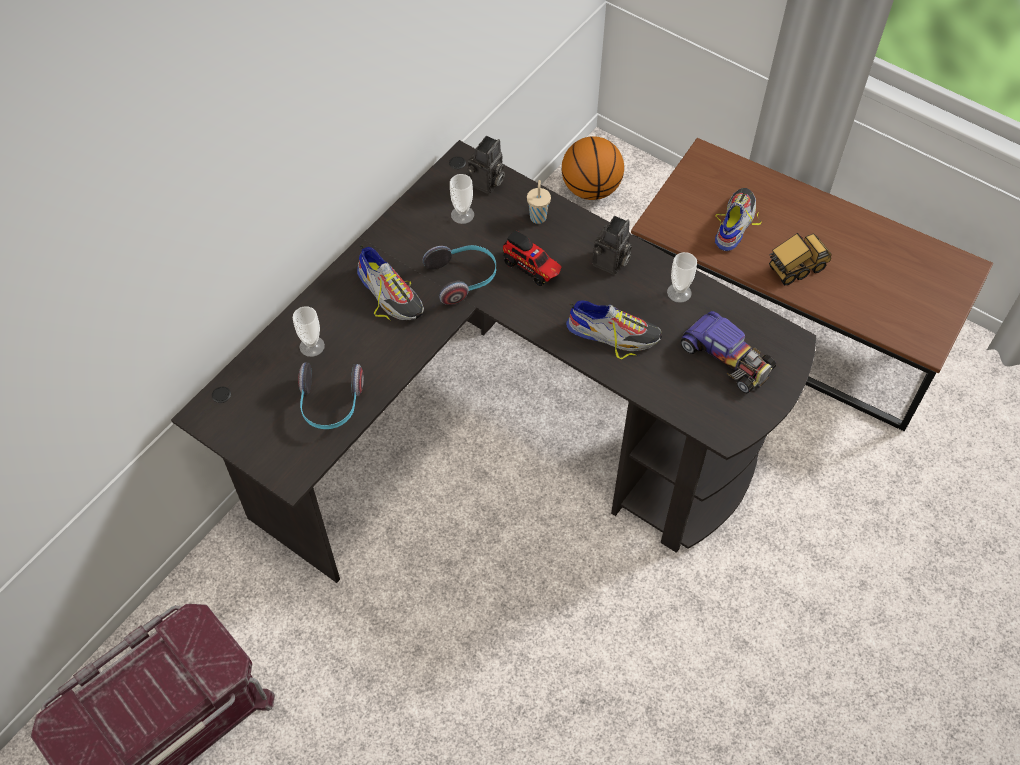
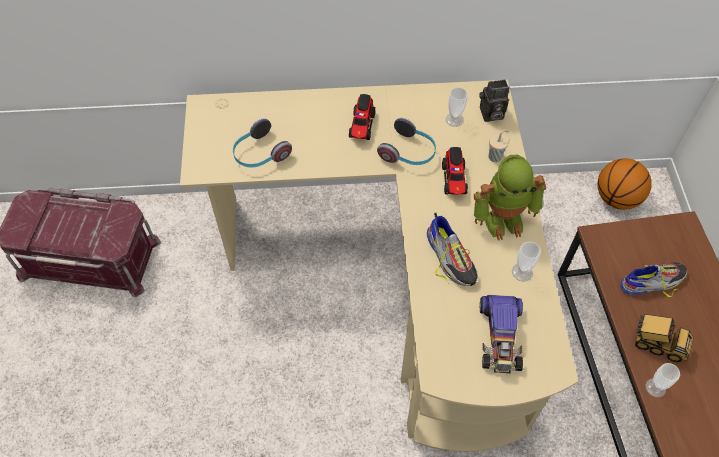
camera: 50 degrees right, 0 degrees up
black desk [171,140,816,583] -> beige desk [180,80,578,452]
cup [293,306,325,357] -> cup moved to [646,363,680,398]
shoe [357,244,424,322] -> toy truck [349,94,375,140]
camera [592,216,632,275] -> toy robot [474,155,546,241]

